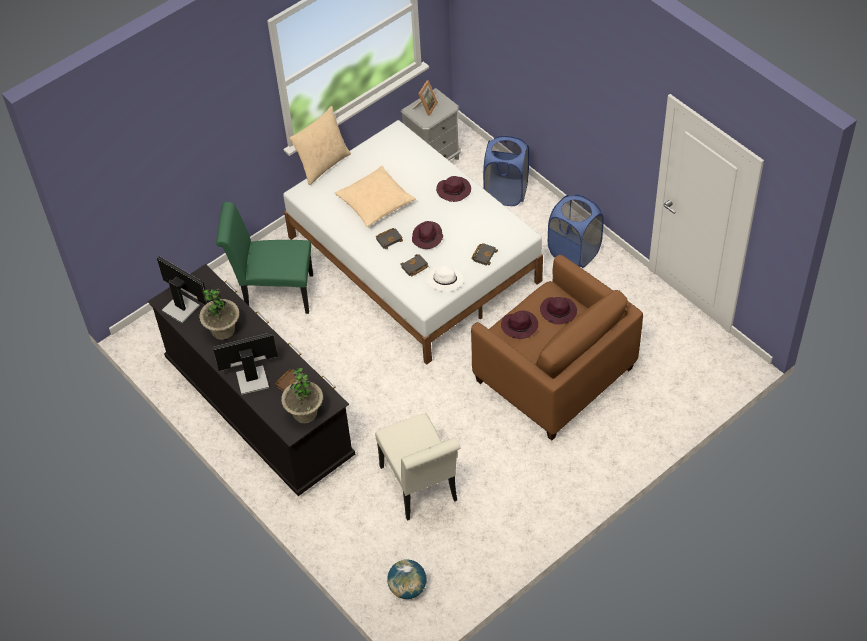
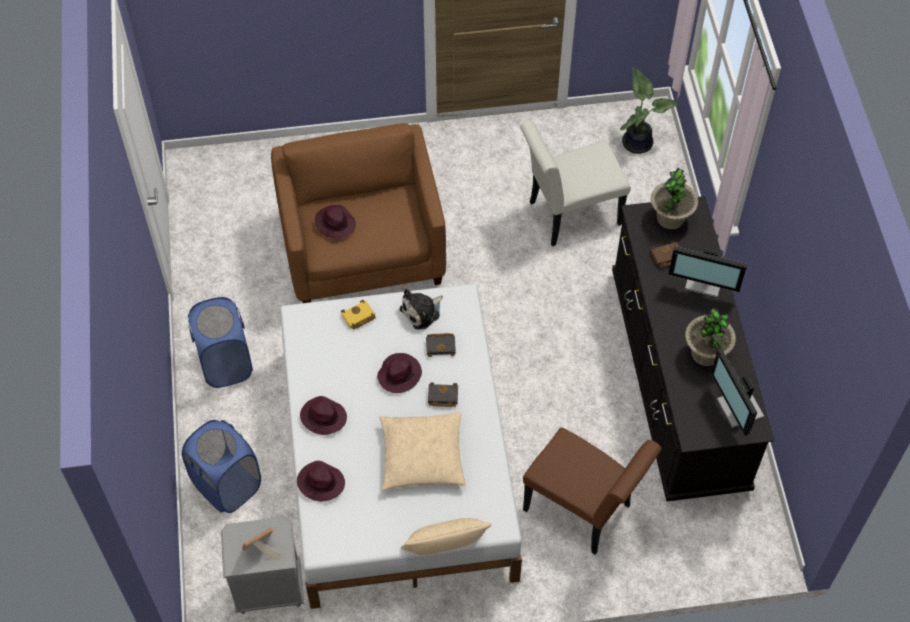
camera: 150 degrees left, 5 degrees up
green chair [216,202,313,314] -> brown chair [523,427,662,555]
white chair [375,413,461,521] -> white chair turned 120 degrees counterclockwise [520,121,631,246]
globe [387,560,426,599] -> potted plant [620,67,678,154]
white hat [427,265,464,292] -> plush toy [400,289,443,330]
black book [471,243,498,266] -> yellow book [341,300,376,330]
purple hat [501,311,538,339] -> purple hat moved to [297,461,345,502]

